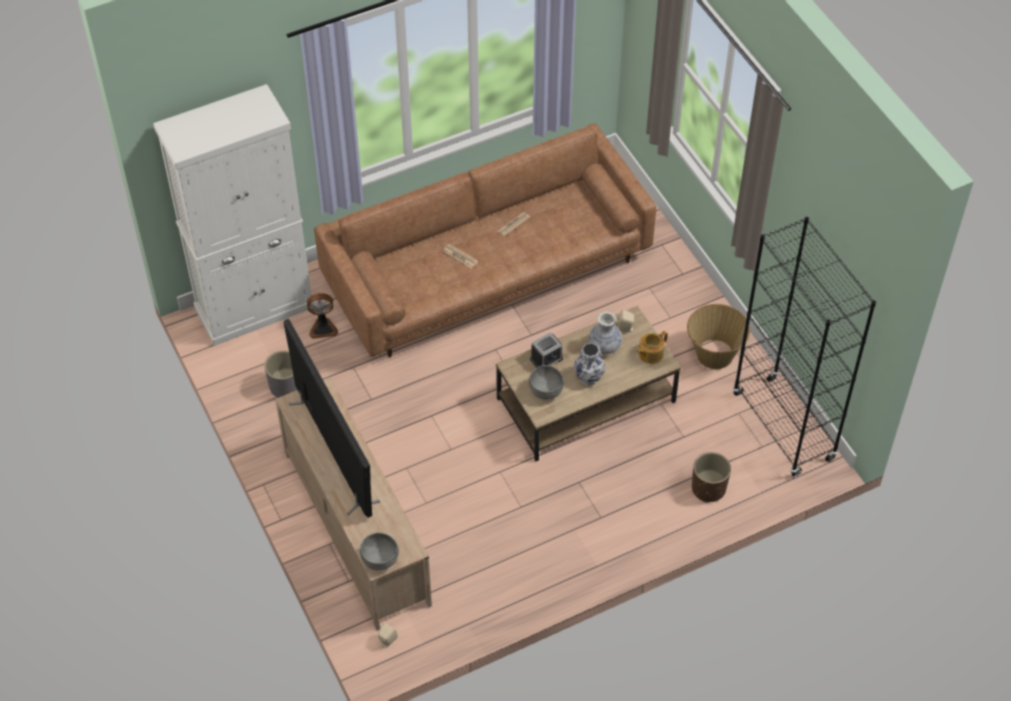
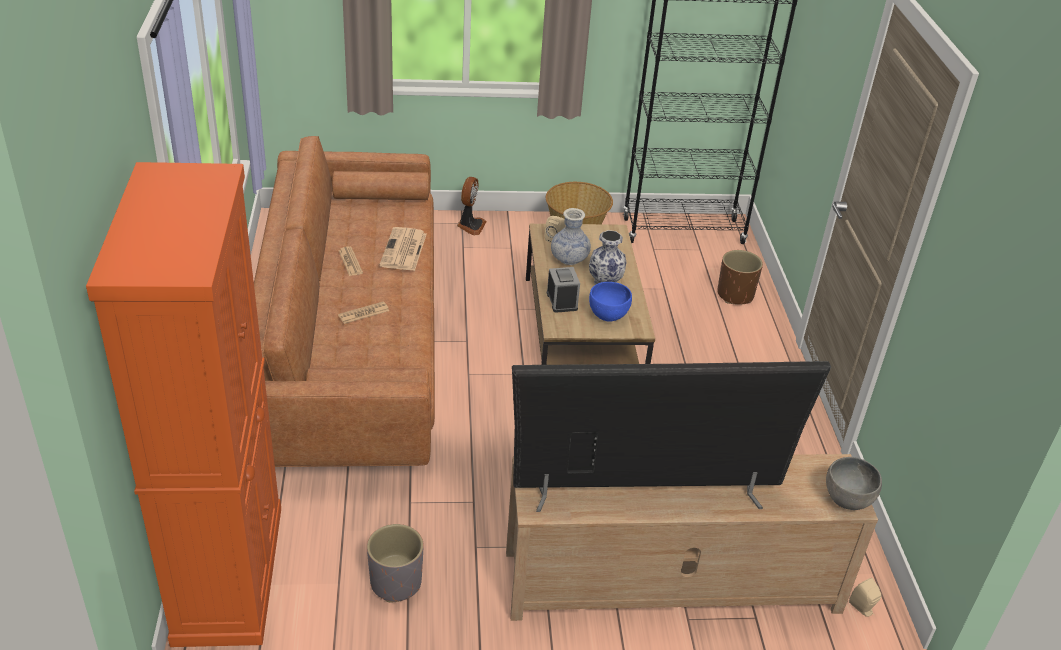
camera: 70 degrees left, 15 degrees down
white cabinet [153,84,315,346] -> orange cabinet [86,162,281,647]
fan [307,293,338,339] -> fan moved to [457,177,487,235]
grey bowl [529,365,564,399] -> blue bowl [589,282,632,322]
teapot [636,331,668,364] -> none
none -> newspaper [379,227,427,271]

